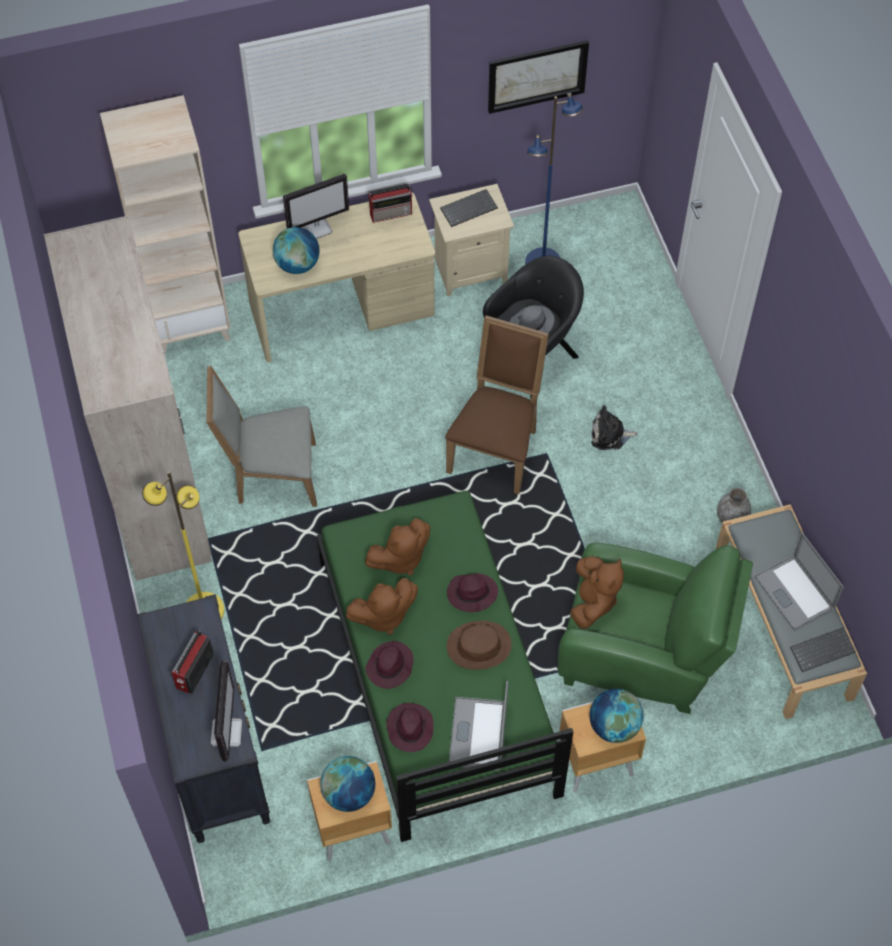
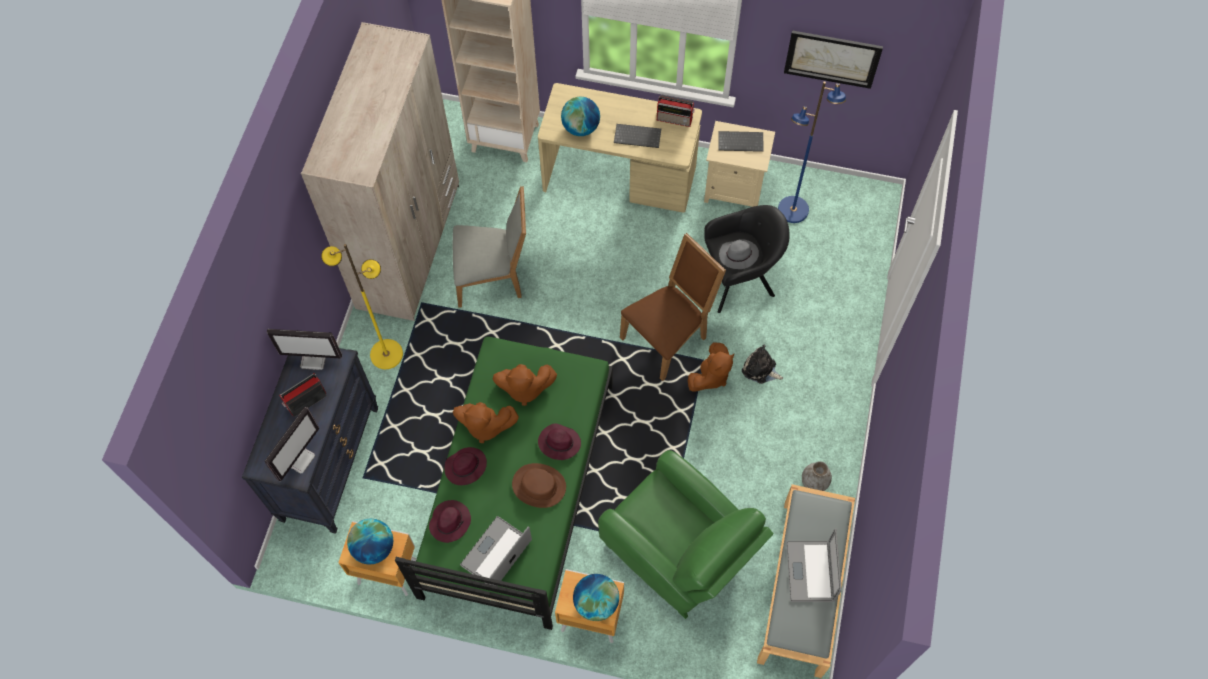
camera: 30 degrees right, 5 degrees up
grey chair [206,366,317,507] -> grey chair turned 150 degrees clockwise [453,186,526,308]
monitor [283,174,349,239] -> monitor moved to [267,329,342,370]
brown plush toy [570,556,624,629] -> brown plush toy moved to [688,342,734,392]
keyboard [790,627,856,672] -> keyboard moved to [614,124,661,148]

